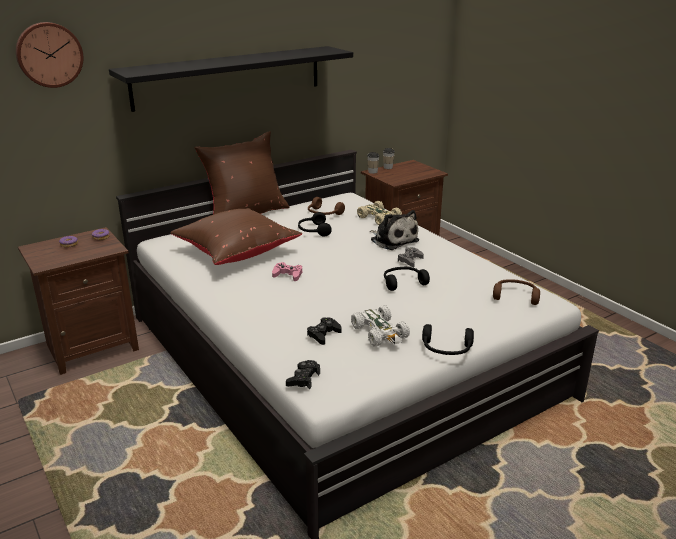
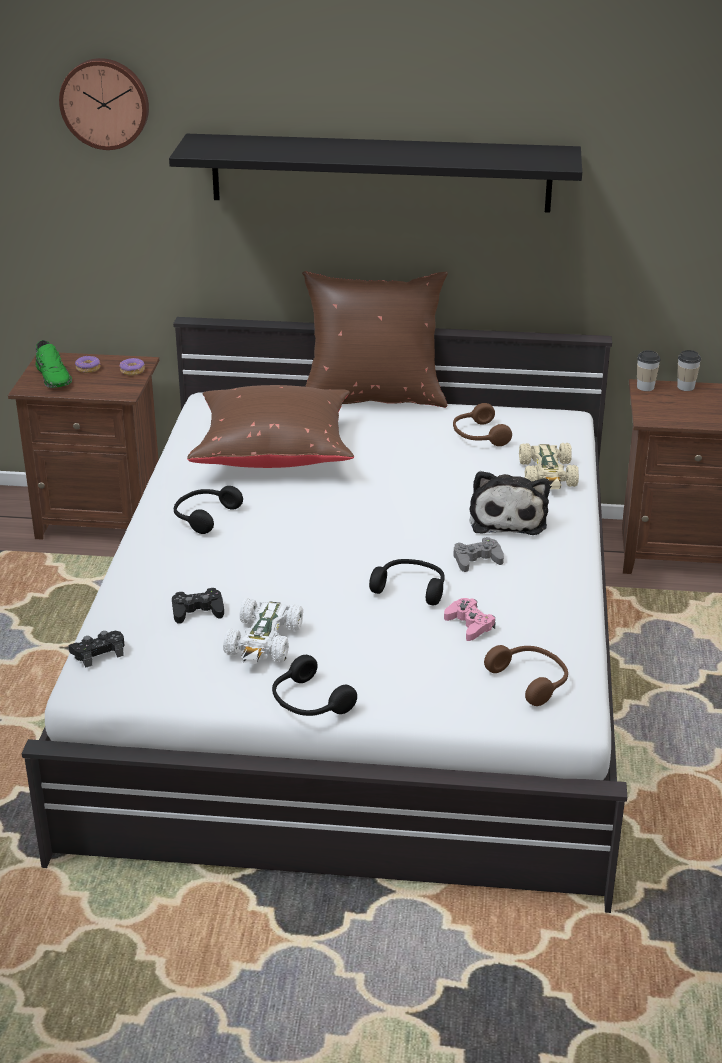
camera: 40 degrees right, 5 degrees up
pink game controller [272,262,303,281] -> pink game controller moved to [444,598,496,641]
black headphones [298,212,332,236] -> black headphones moved to [174,486,243,534]
none -> green shoe [36,340,72,388]

